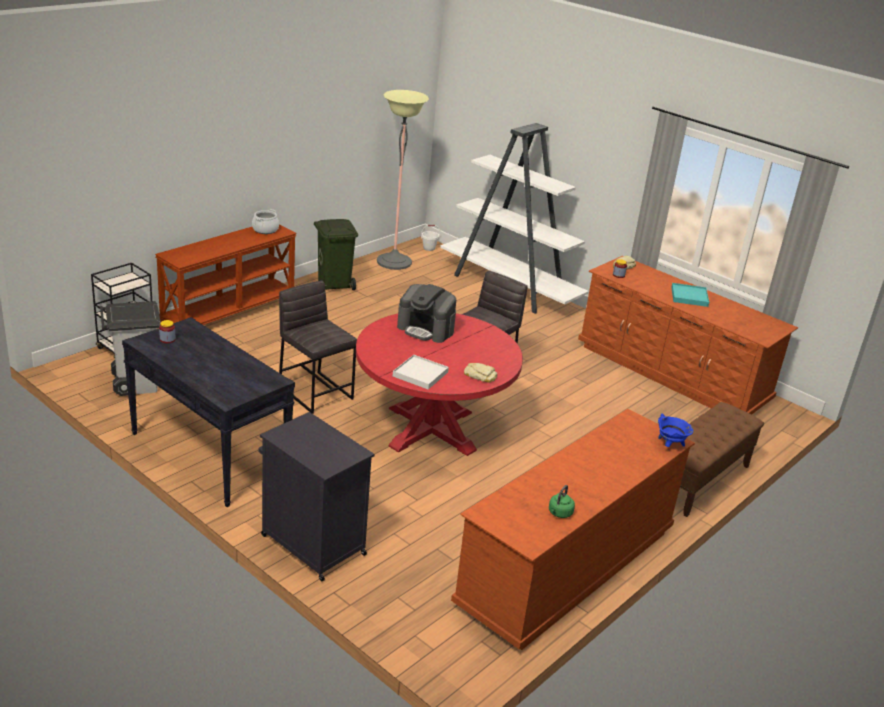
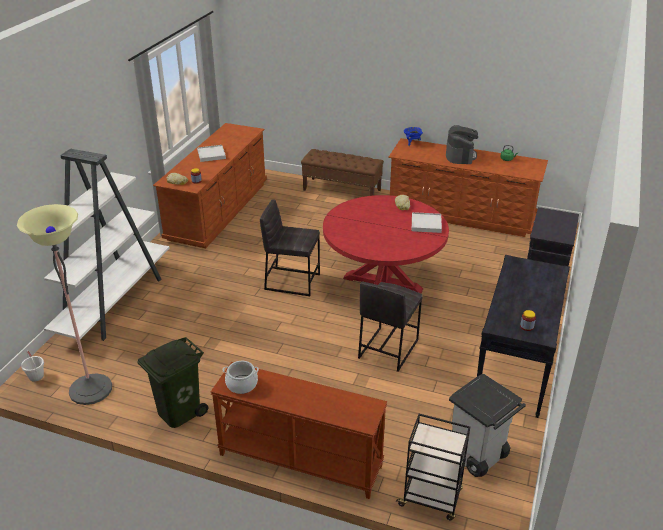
camera: 110 degrees left, 5 degrees up
coffee machine [397,284,456,343] -> coffee machine moved to [446,125,478,164]
turquoise tray [671,283,709,307] -> white tray [197,145,226,162]

